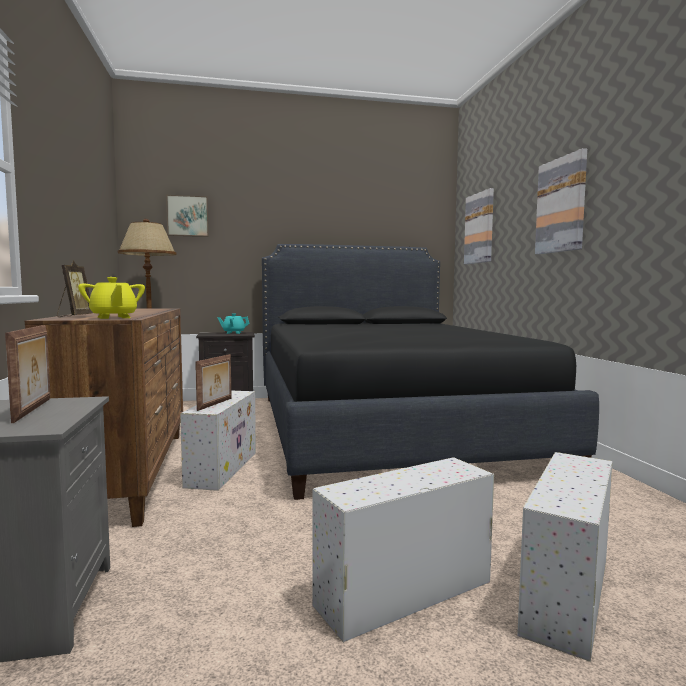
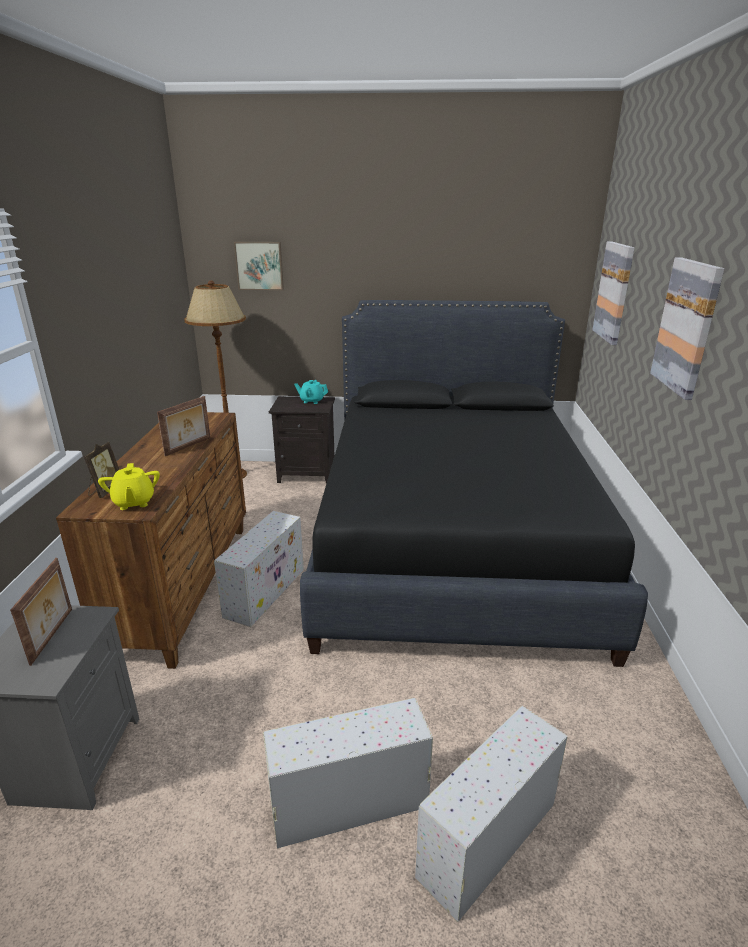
camera: 15 degrees right, 20 degrees up
picture frame [195,354,232,411] -> picture frame moved to [157,396,211,456]

